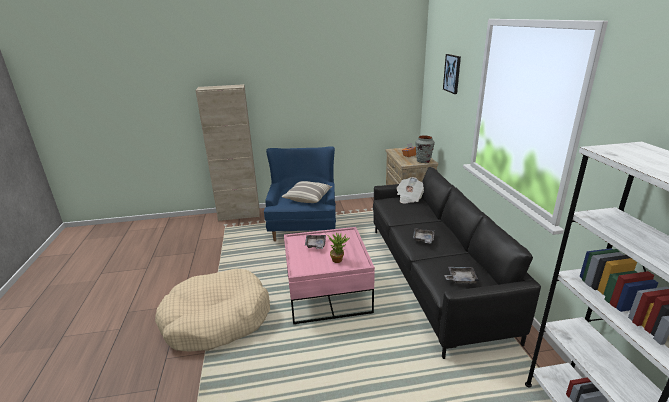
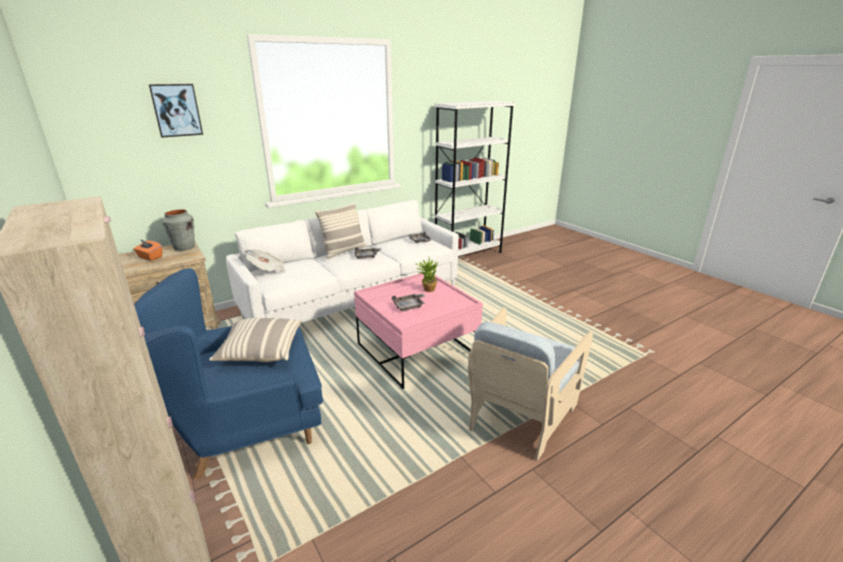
camera: 115 degrees left, 0 degrees up
beige dog bed [155,268,270,352] -> beige armchair [467,307,593,461]
black sofa [373,167,541,359] -> white sofa [226,200,459,323]
none -> pillow [315,203,366,259]

